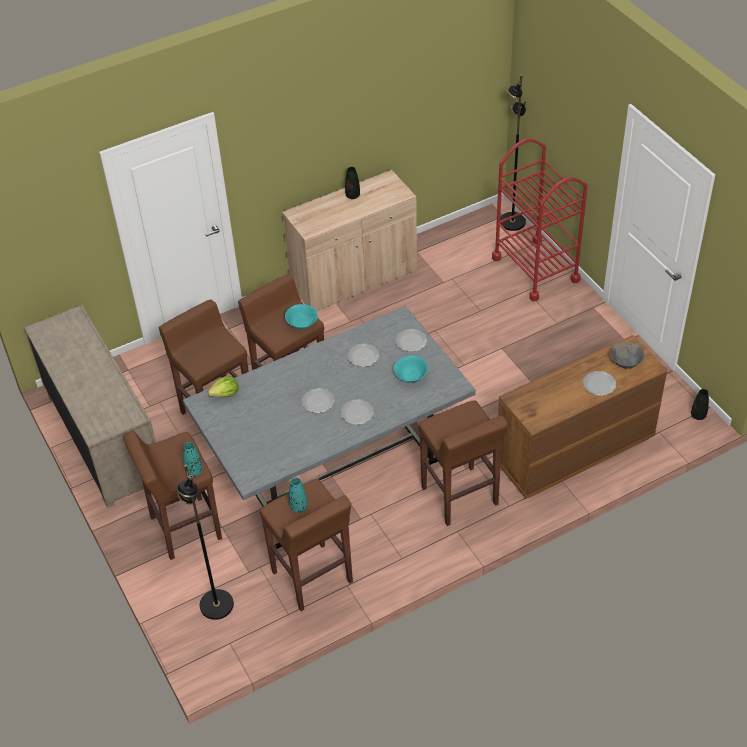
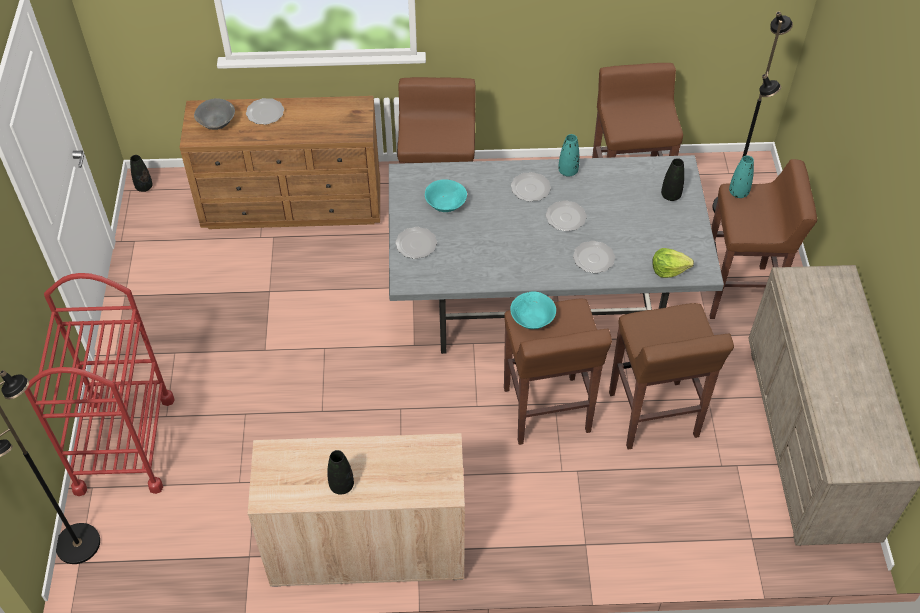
camera: 155 degrees left, 5 degrees up
turquoise vase [289,478,308,513] -> turquoise vase moved to [558,134,579,177]
plate [347,343,380,367] -> plate moved to [573,241,615,273]
none -> black vase [661,158,684,201]

